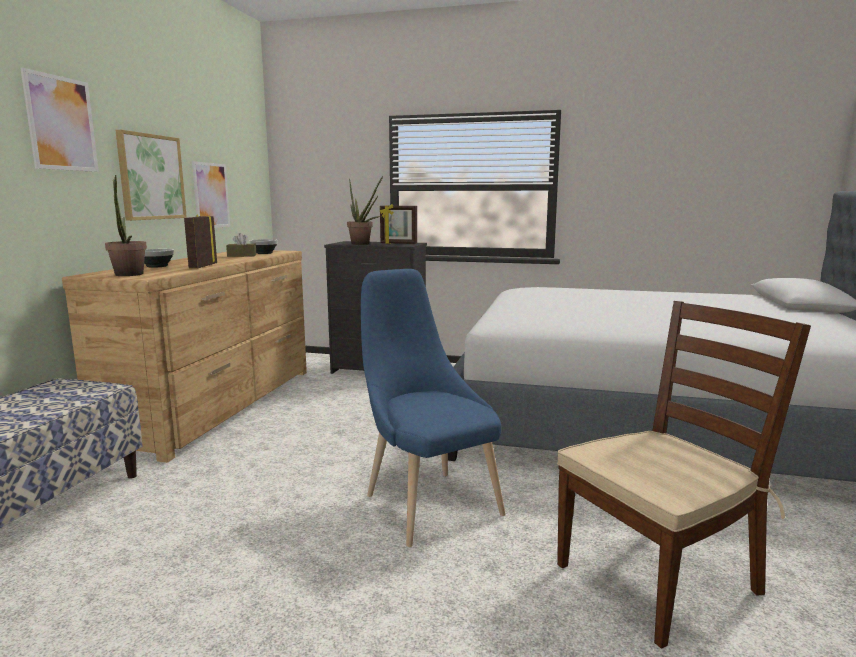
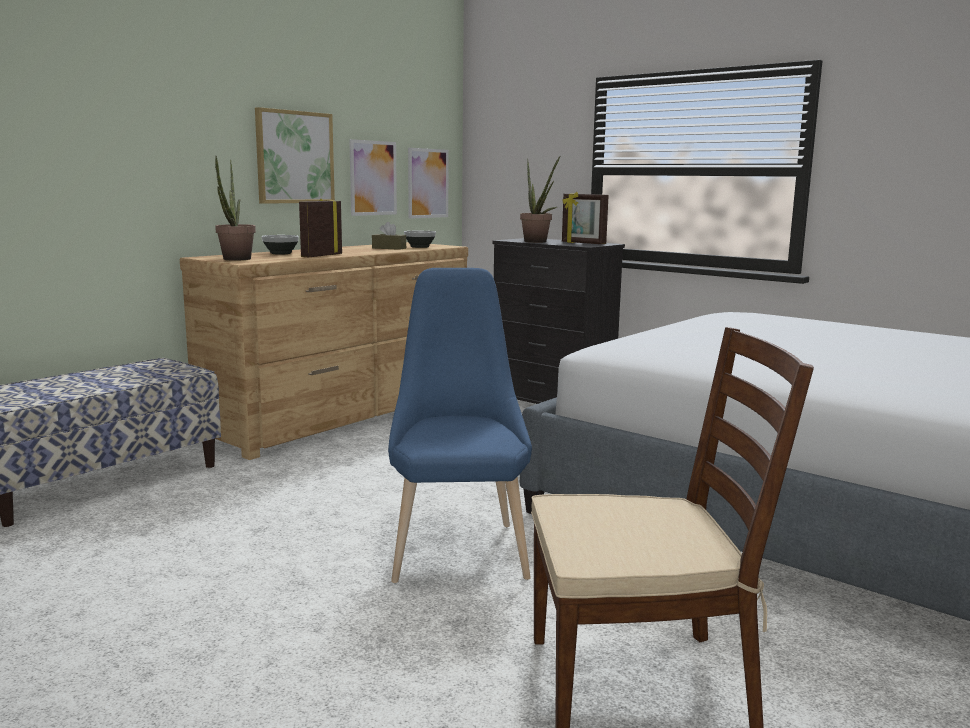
camera: 25 degrees right, 0 degrees up
picture [20,67,99,172] -> picture moved to [408,148,449,219]

